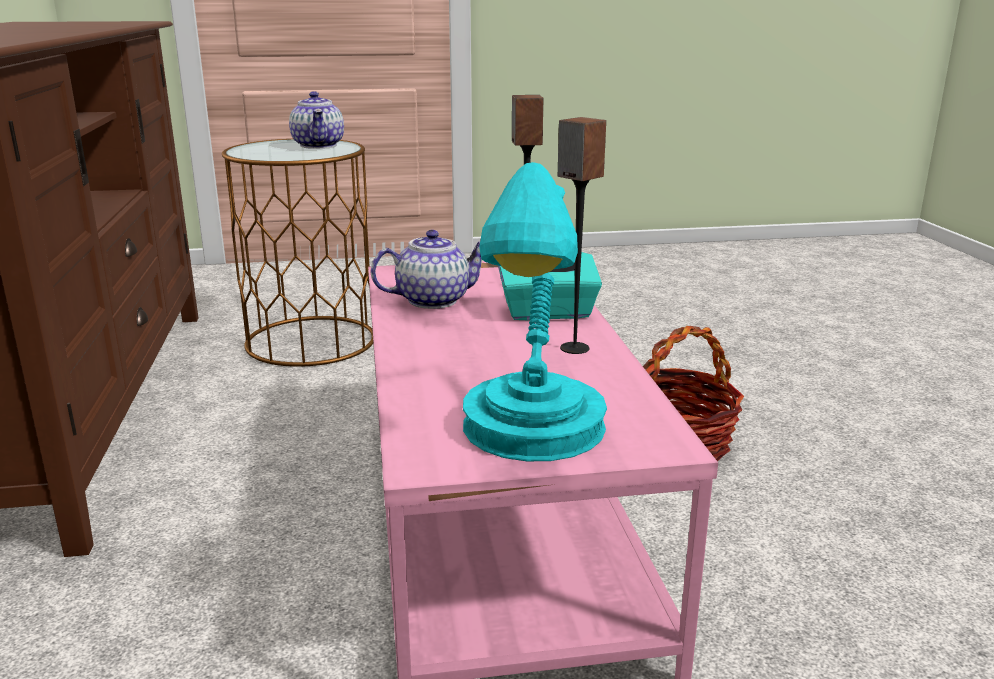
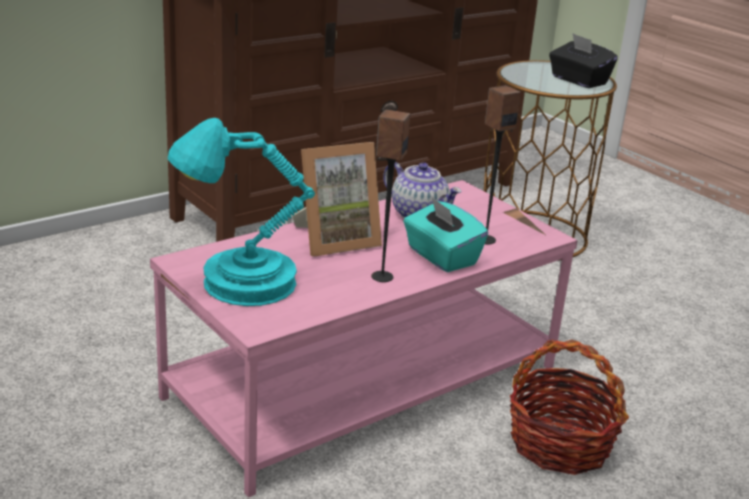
camera: 60 degrees right, 5 degrees up
teapot [289,91,344,149] -> black tissue box [549,34,618,88]
none -> picture frame [292,142,382,257]

